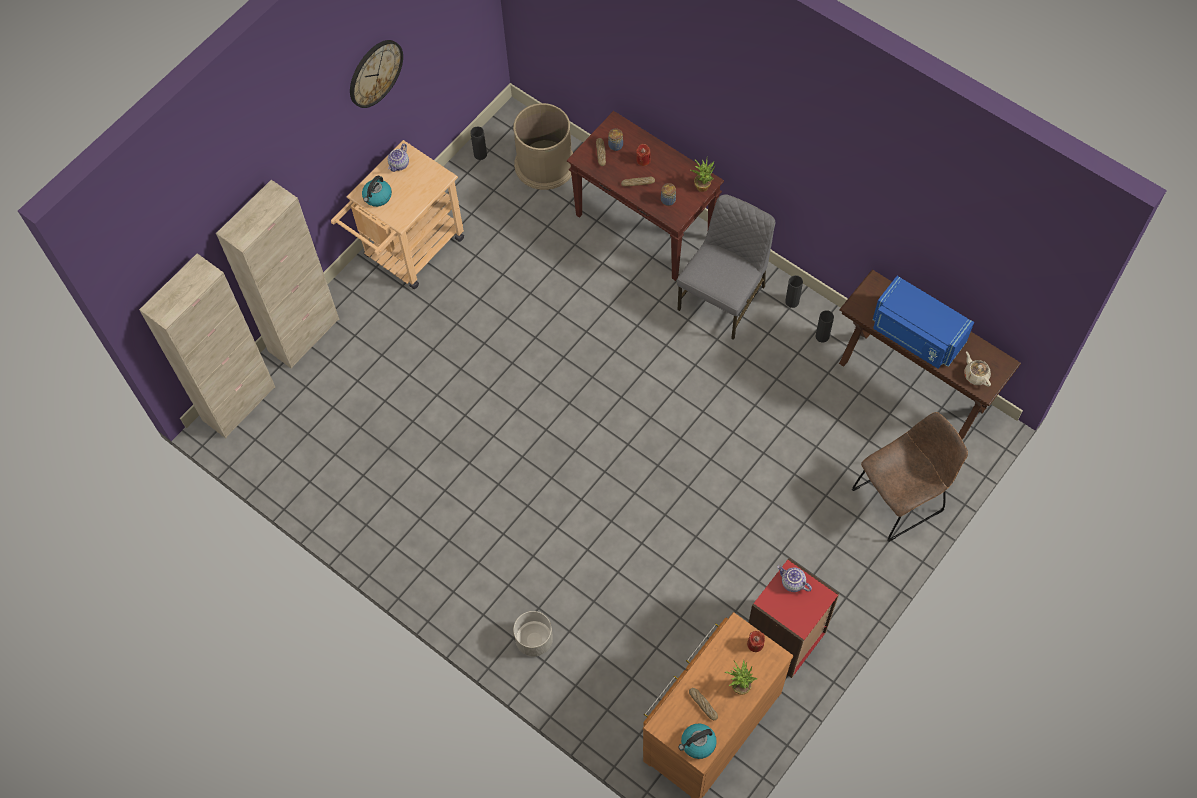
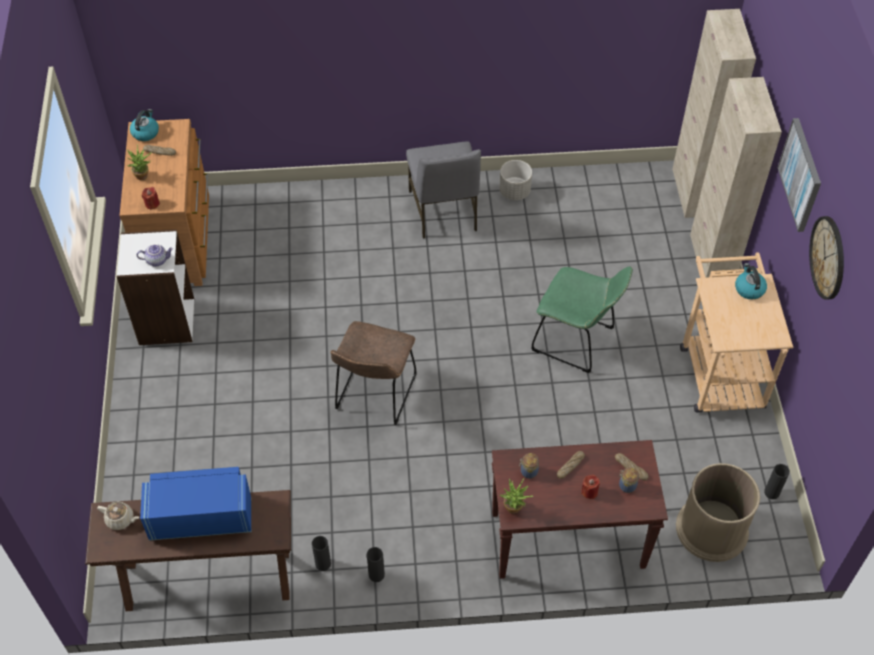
camera: 135 degrees right, 10 degrees down
teapot [388,144,409,172] -> none
grey planter [513,611,553,657] -> grey planter moved to [499,160,532,200]
grey chair [677,194,775,340] -> grey chair moved to [406,141,481,239]
red bookcase [749,558,840,678] -> white bookcase [117,230,194,345]
brown chair [852,412,968,542] -> brown chair moved to [331,321,417,425]
none -> green chair [531,266,633,373]
none -> picture [777,118,821,232]

